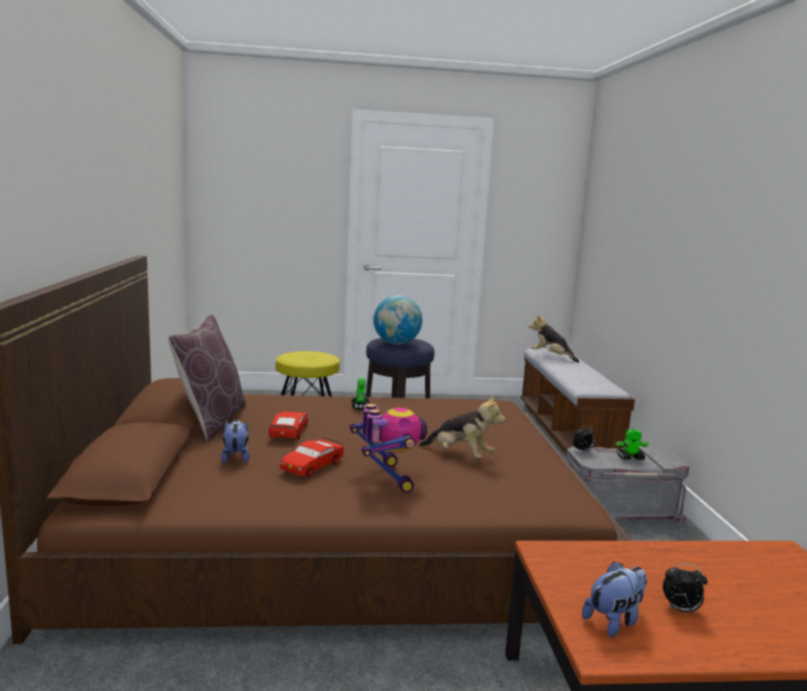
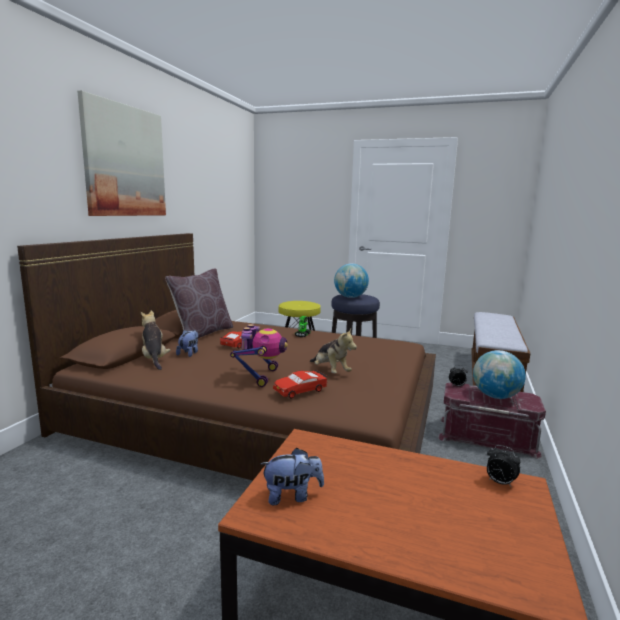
camera: 25 degrees right, 0 degrees up
red toy car [280,437,344,477] -> red toy car moved to [273,370,328,398]
plush toy [529,314,579,363] -> plush toy moved to [141,310,170,370]
grey storage box [566,446,689,523] -> red storage box [438,382,546,459]
toy robot [615,430,649,460] -> globe [473,350,526,399]
alarm clock [663,563,708,613] -> alarm clock moved to [487,445,520,488]
none -> picture [77,91,166,216]

